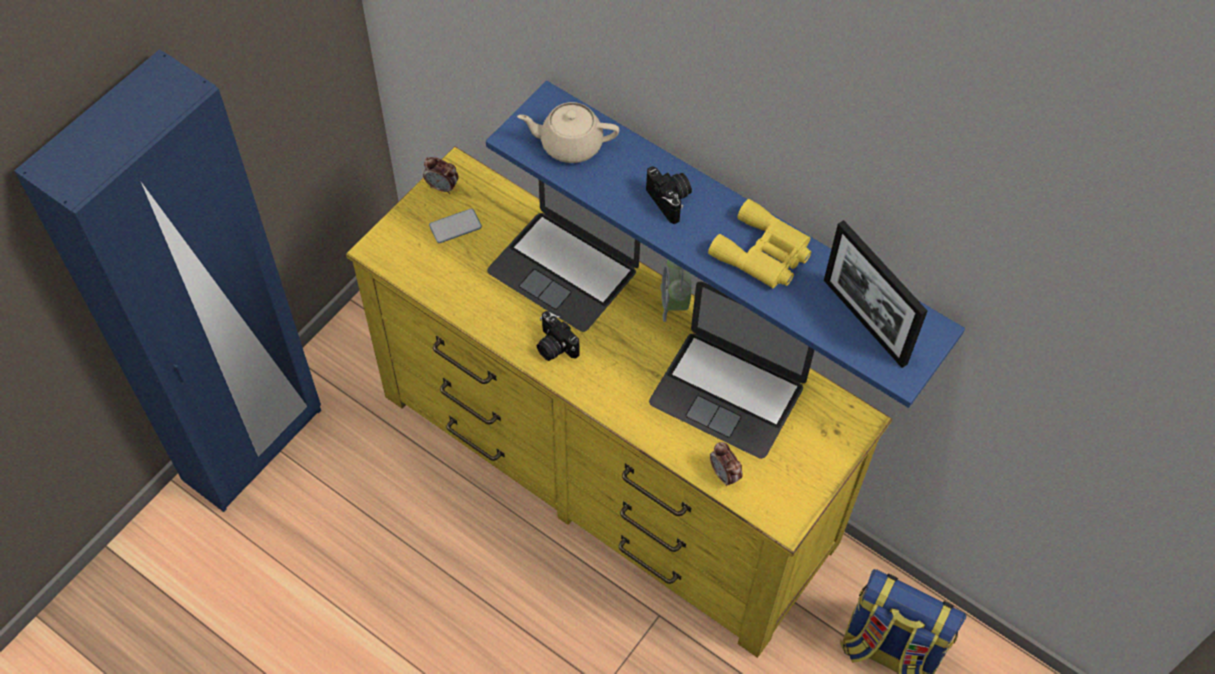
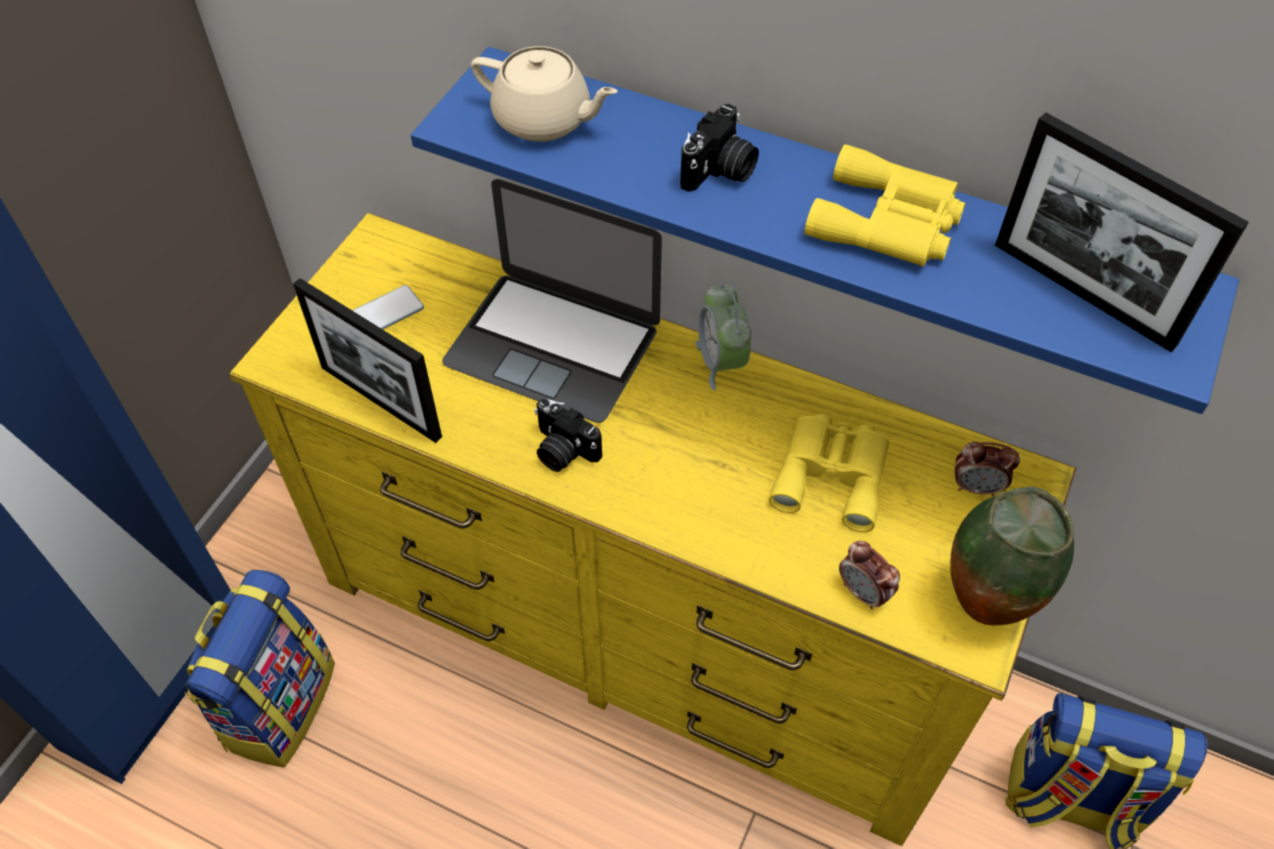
camera: 10 degrees left, 5 degrees down
alarm clock [423,157,459,194] -> alarm clock moved to [955,442,1020,496]
beige teapot [517,102,619,163] -> beige teapot turned 150 degrees counterclockwise [471,46,618,142]
camera [646,166,692,224] -> camera turned 75 degrees clockwise [680,104,759,192]
laptop [649,281,815,459] -> yellow binoculars [769,414,889,532]
none -> backpack [185,570,335,768]
none -> picture frame [293,278,442,443]
none -> vase [950,487,1074,625]

